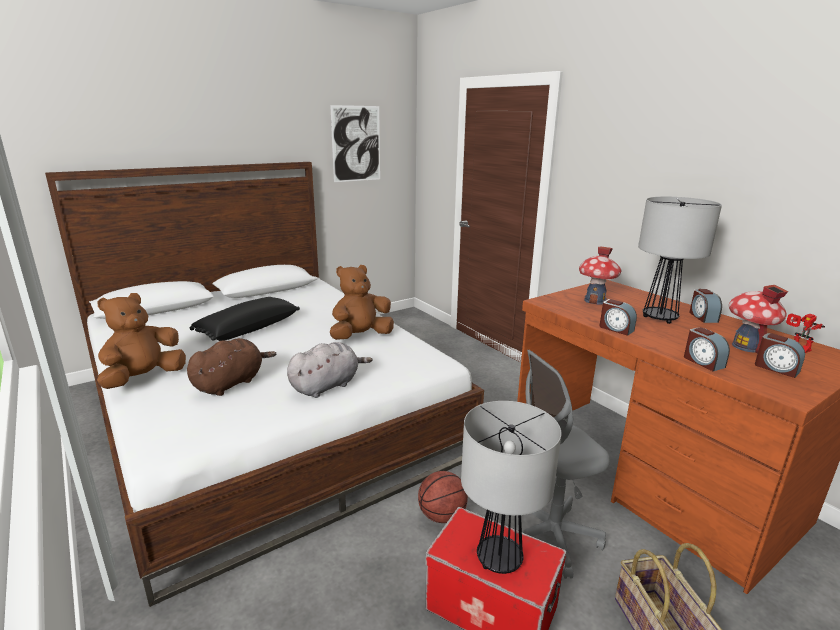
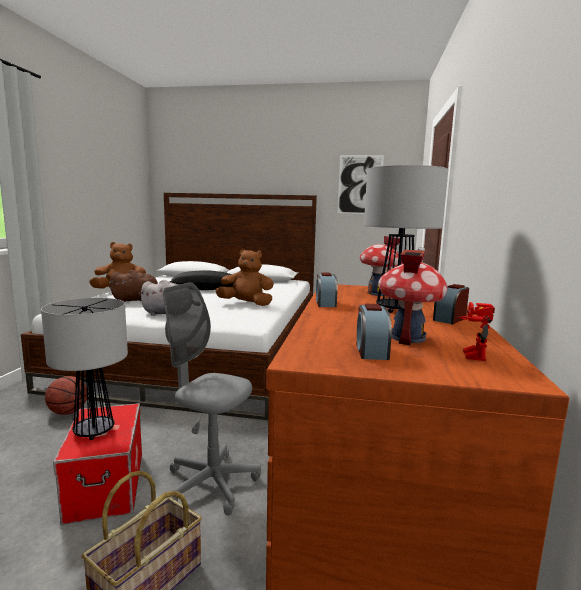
camera: 45 degrees right, 10 degrees down
basketball [418,471,468,523] -> basketball moved to [45,376,87,415]
alarm clock [684,327,730,371] -> none

